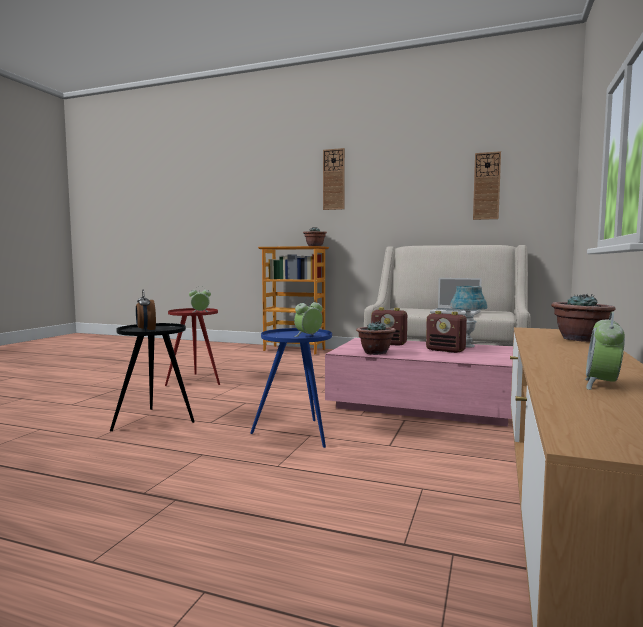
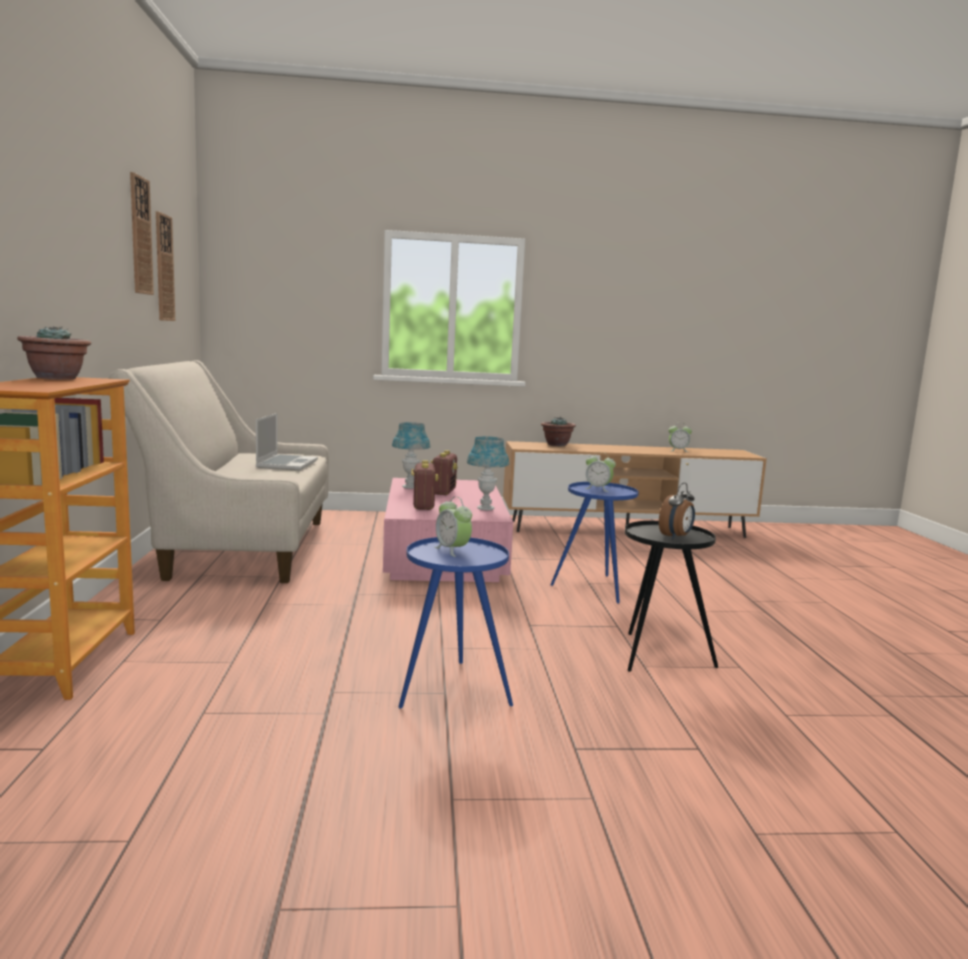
camera: 115 degrees left, 5 degrees up
red side table [165,308,220,386] -> blue side table [399,537,513,708]
wall clock [323,148,345,210] -> wall clock moved to [130,172,154,295]
potted plant [356,321,396,355] -> blue table lamp [467,436,509,510]

